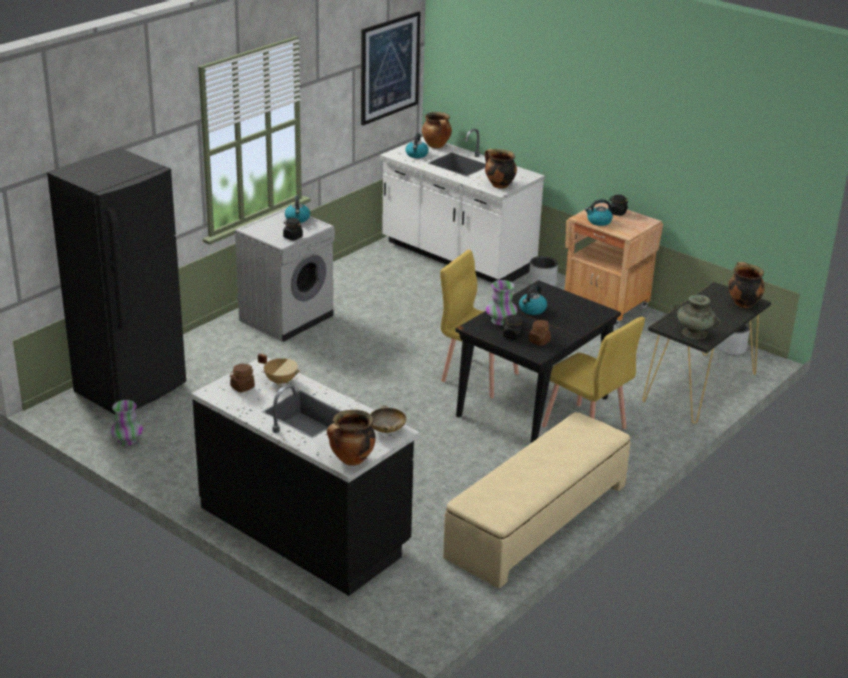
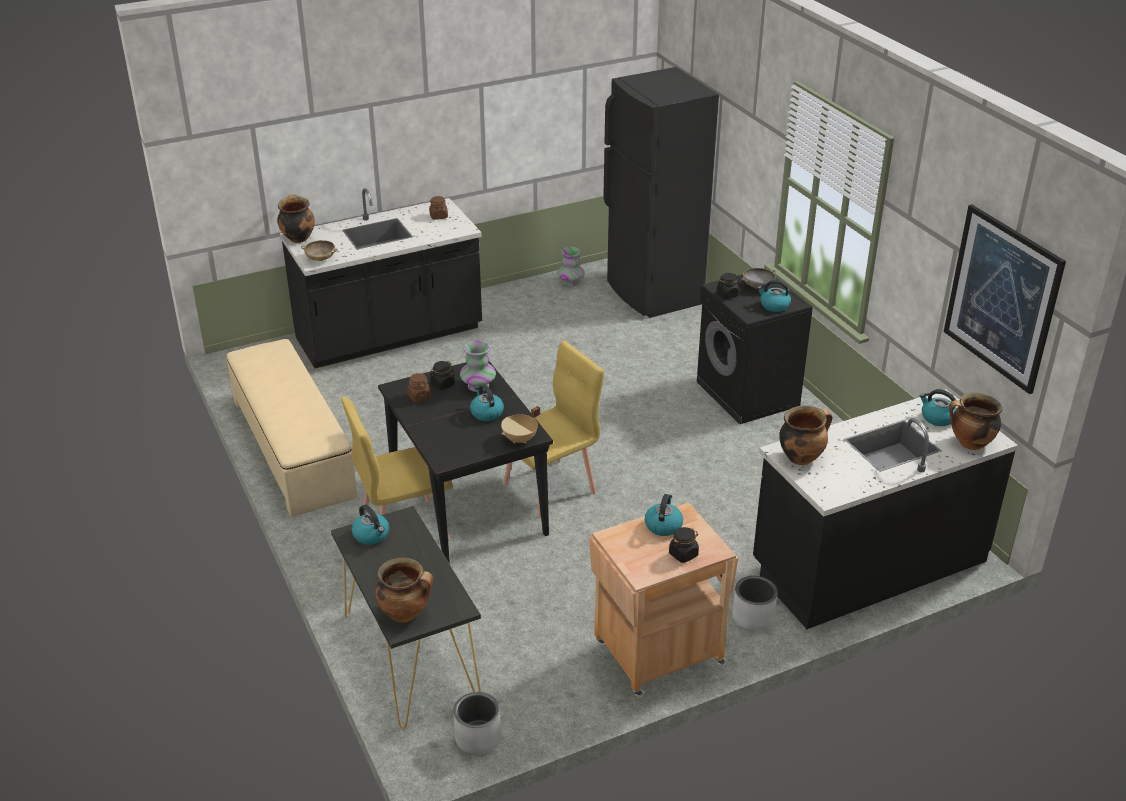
camera: 115 degrees right, 5 degrees up
white washing machine [235,208,335,342] -> black washing machine [697,274,813,424]
beige cooking pot [258,354,300,385] -> beige cooking pot moved to [501,406,540,444]
white counter [380,128,545,283] -> black counter [753,389,1018,629]
turquoise vase [673,295,721,339] -> kettle [352,505,389,545]
none -> grey bowl [742,268,776,289]

